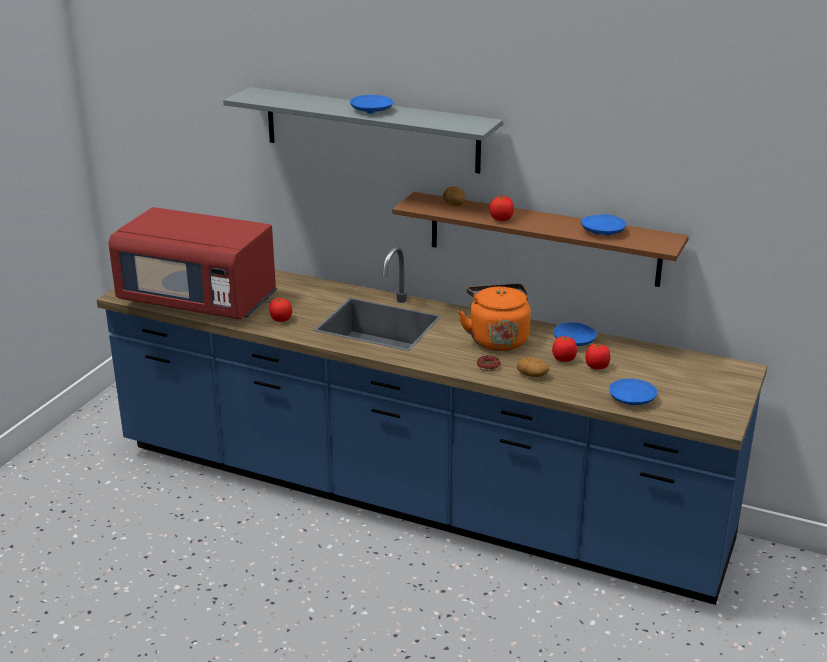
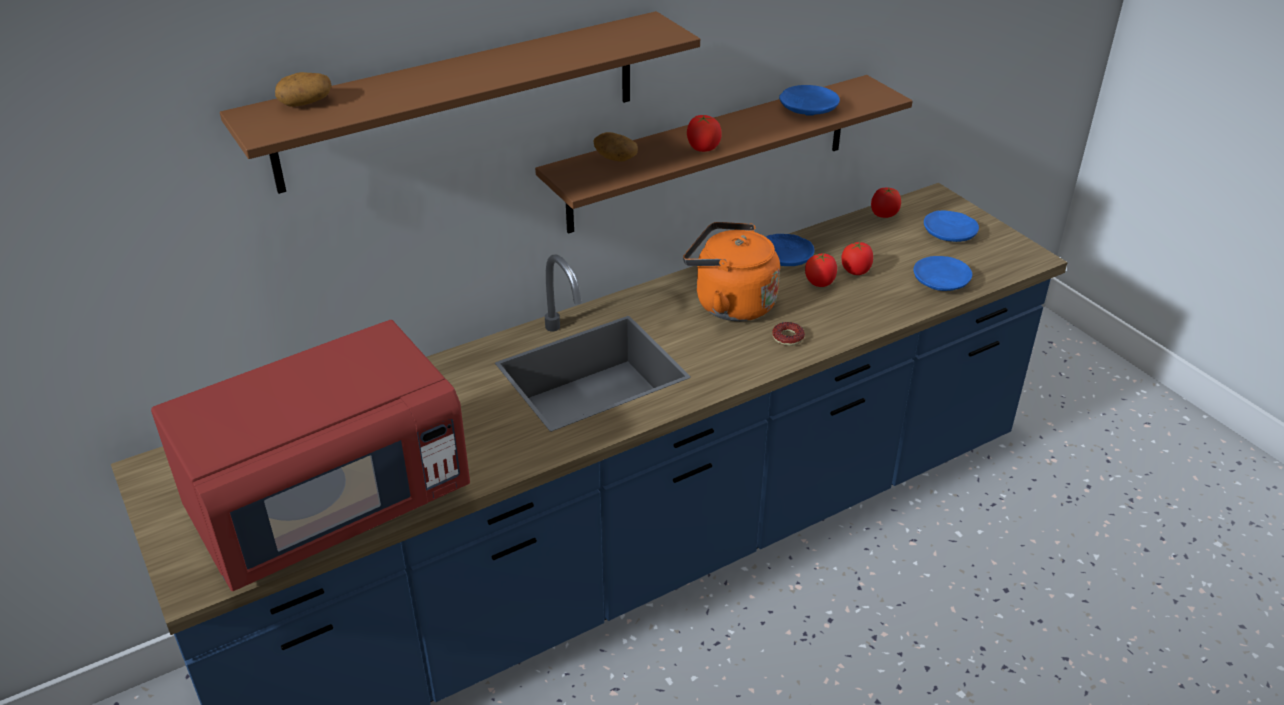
camera: 55 degrees left, 10 degrees up
grey shelf [223,87,503,174] -> brown shelf [220,11,700,194]
tomato [269,298,292,322] -> tomato moved to [871,188,901,218]
blue plate [350,95,394,114] -> blue plate moved to [924,210,979,242]
potato [517,357,549,377] -> potato moved to [275,72,332,107]

